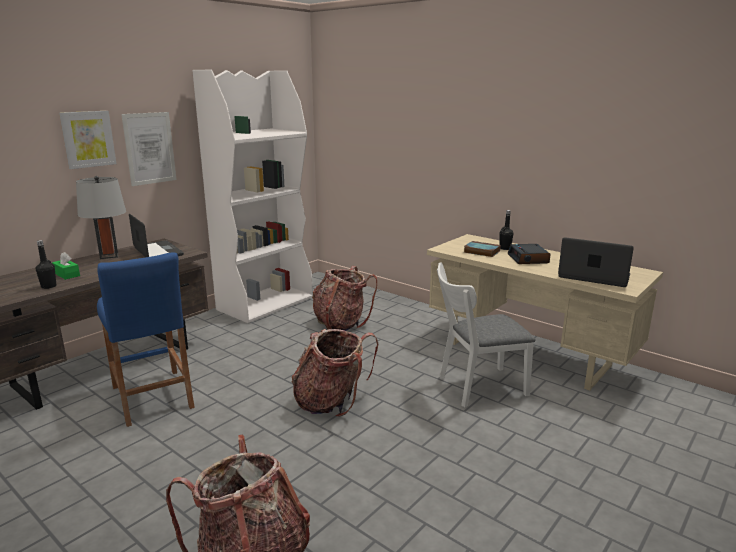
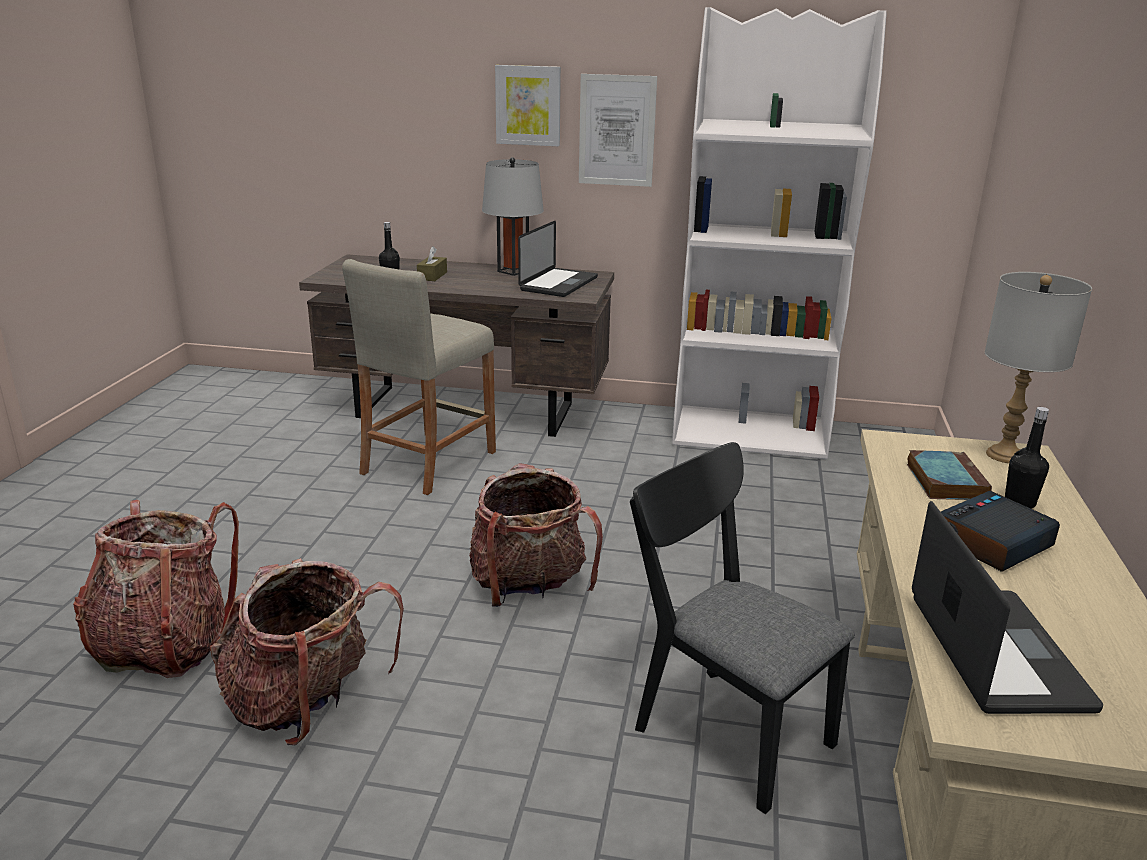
camera: 60 degrees right, 5 degrees up
green tissue box [52,252,80,280] -> brown tissue box [417,246,447,281]
blue stool [97,252,195,427] -> beige stool [342,259,496,495]
backpack [312,266,377,331] -> backpack moved to [210,558,404,746]
white chair [437,263,536,407] -> black chair [630,442,855,814]
none -> grey table lamp [985,272,1092,463]

